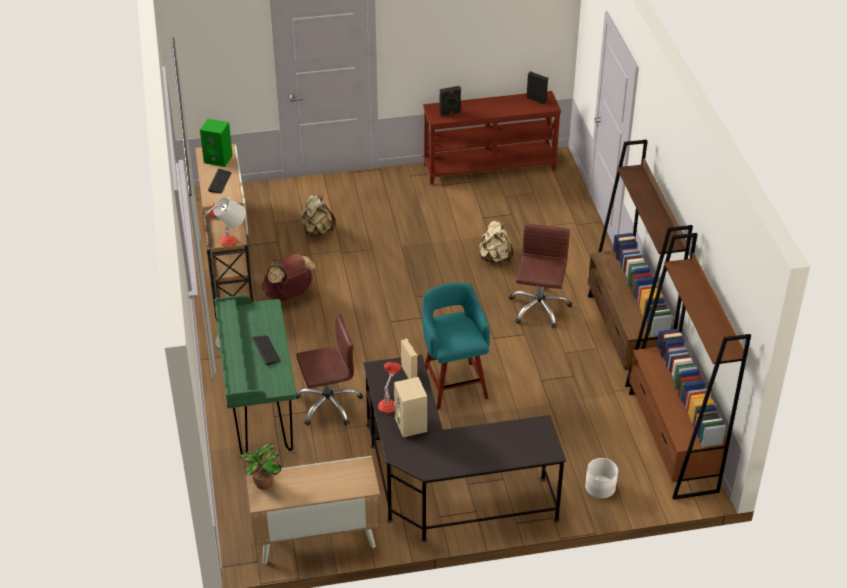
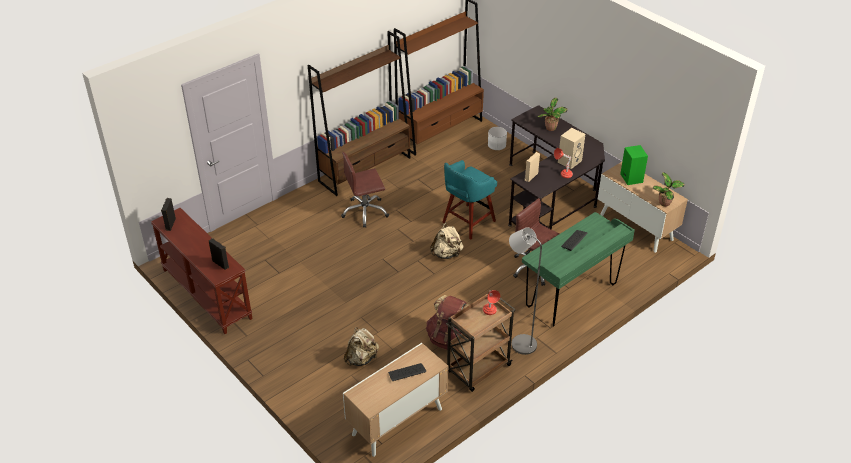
camera: 120 degrees left, 0 degrees up
green speaker [200,119,233,167] -> green speaker moved to [620,145,648,185]
beige backpack [479,221,514,263] -> beige backpack moved to [430,223,463,259]
none -> potted plant [538,98,568,131]

